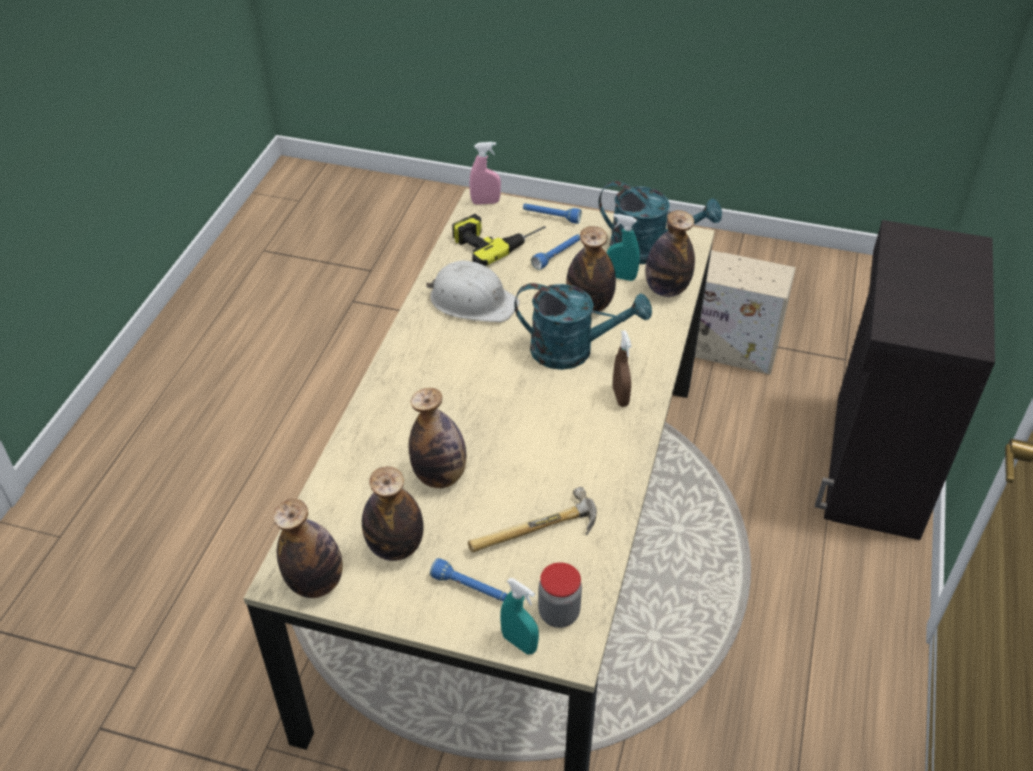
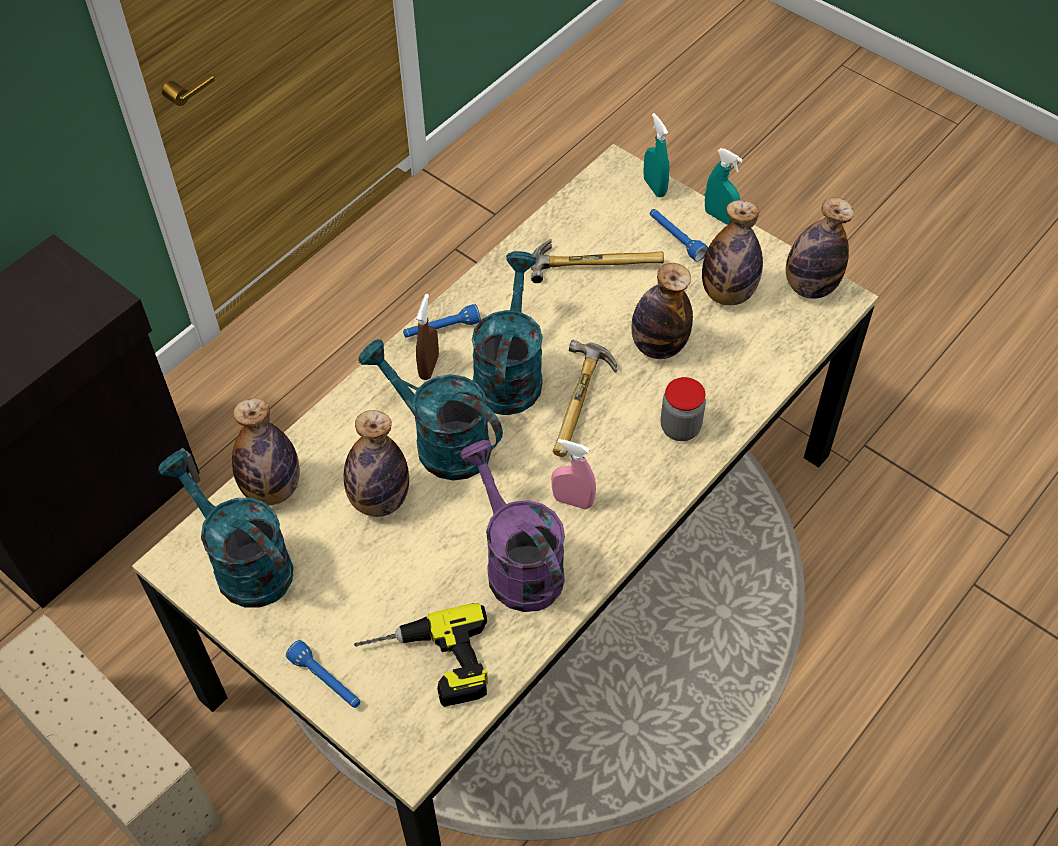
camera: 155 degrees left, 10 degrees up
white hard hat [426,261,519,322] -> purple watering can [460,440,565,612]
pink spray bottle [469,142,501,205] -> pink spray bottle moved to [551,439,596,510]
blue flashlight [531,235,580,270] -> blue flashlight moved to [403,304,481,337]
jar [538,562,582,628] -> jar moved to [661,377,706,441]
turquoise spray bottle [607,214,640,281] -> turquoise spray bottle moved to [705,148,743,225]
none -> turquoise watering can [472,251,543,415]
none -> hammer [553,339,617,457]

